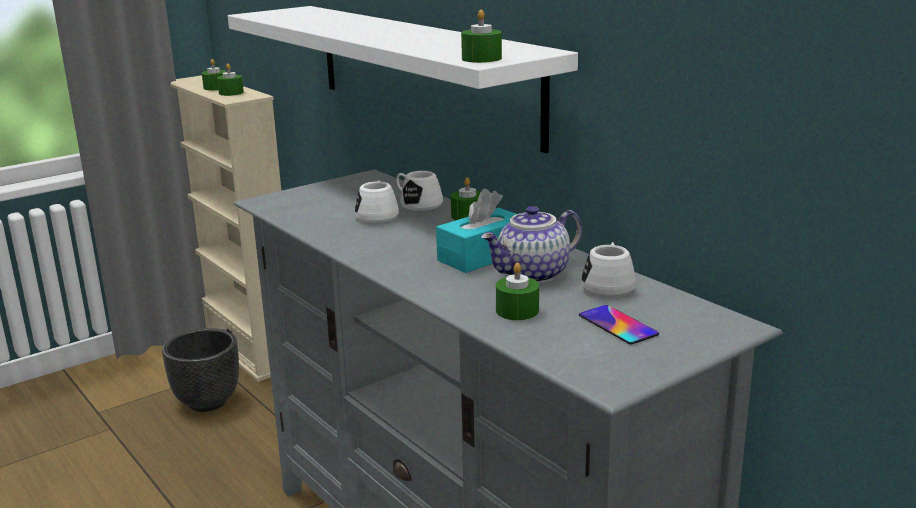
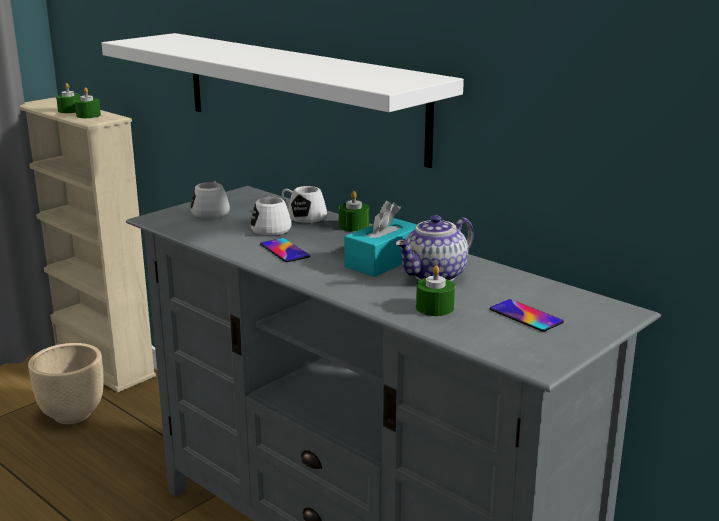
camera: 10 degrees left, 0 degrees up
black planter [162,328,239,412] -> beige planter [28,343,104,424]
green candle [461,9,502,63] -> none
white mug [581,242,636,298] -> white mug moved to [191,181,230,218]
none -> phone [260,238,310,262]

